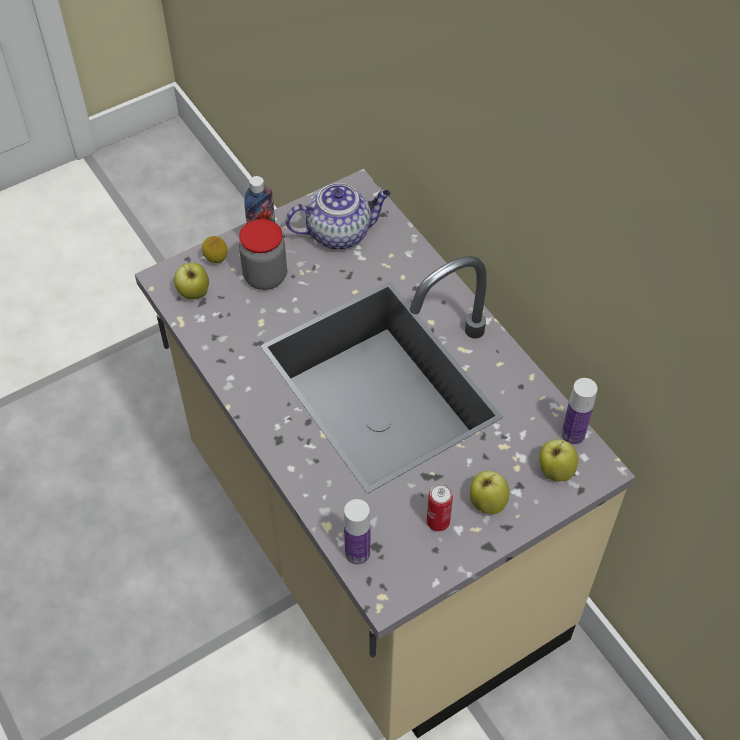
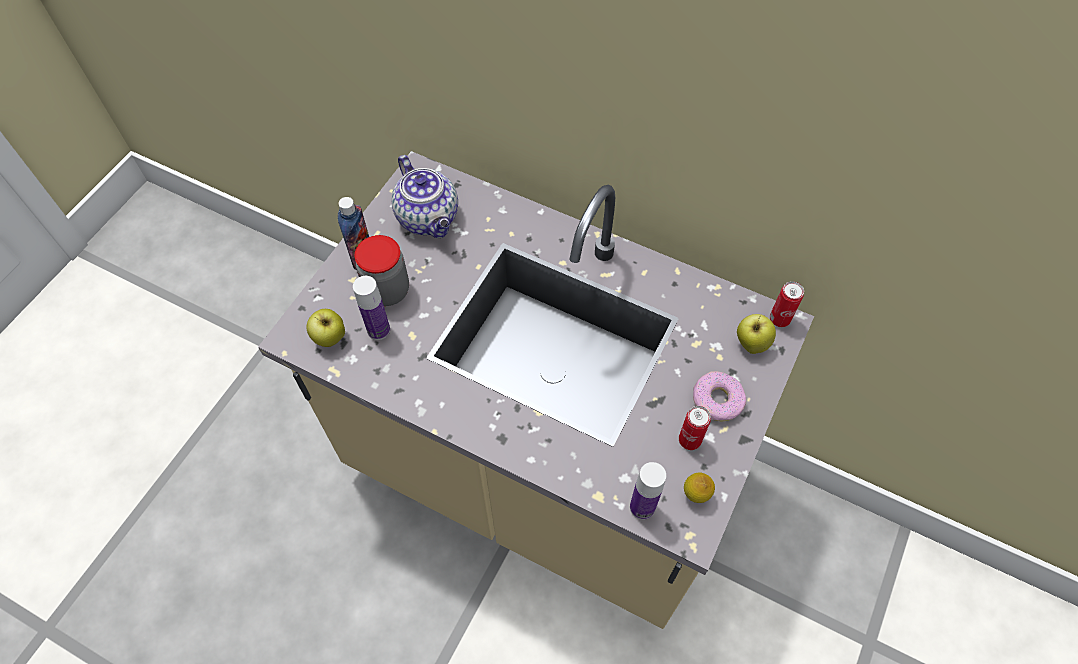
camera: 30 degrees left, 5 degrees up
lemon [202,236,228,263] -> lemon moved to [684,472,715,503]
teapot [285,183,391,250] -> teapot turned 105 degrees clockwise [391,155,458,238]
apple [470,471,509,514] -> donut [693,371,746,421]
bottle [561,378,598,445] -> bottle moved to [353,276,390,340]
none -> can [770,281,804,327]

